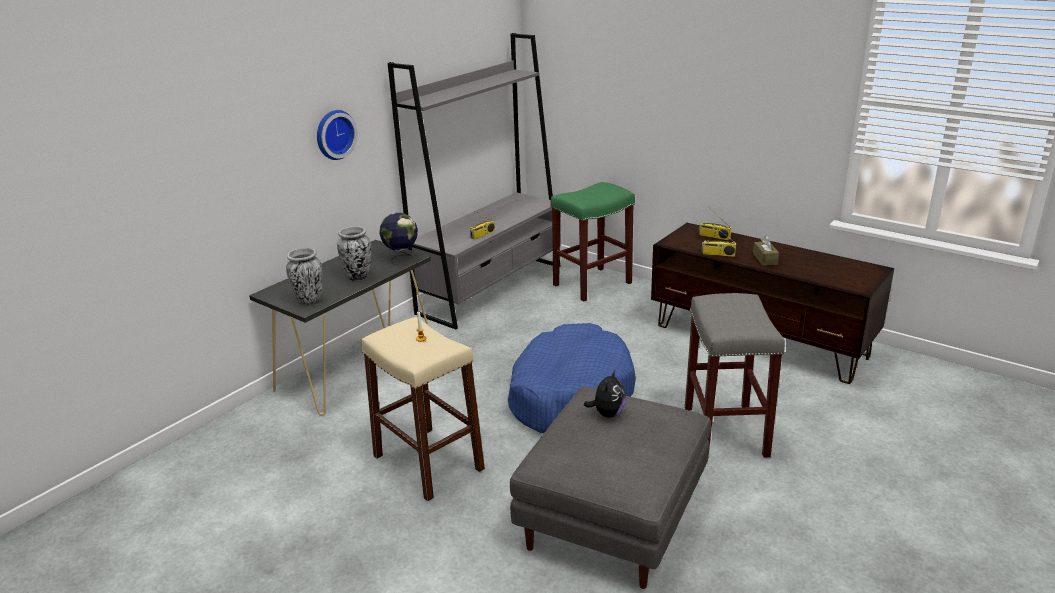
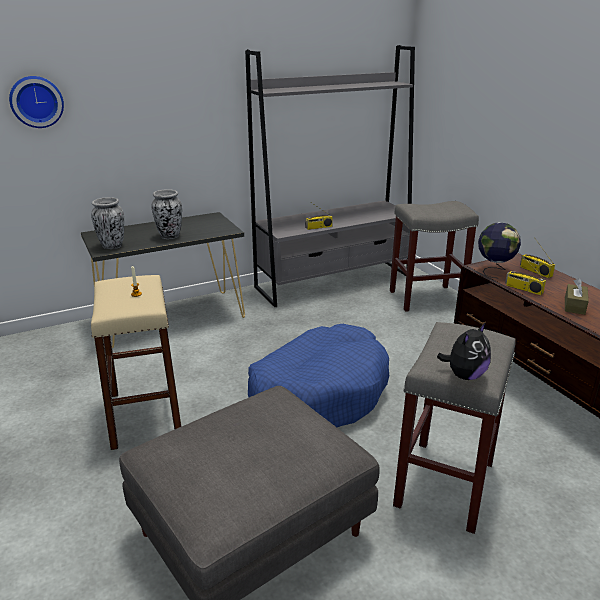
camera: 25 degrees right, 0 degrees up
wall clock [317,110,358,160] -> wall clock moved to [9,76,64,128]
globe [379,213,418,265] -> globe moved to [478,223,521,278]
green stool [551,182,635,301] -> grey stool [390,201,479,312]
plush toy [584,370,626,418] -> plush toy moved to [437,322,491,380]

